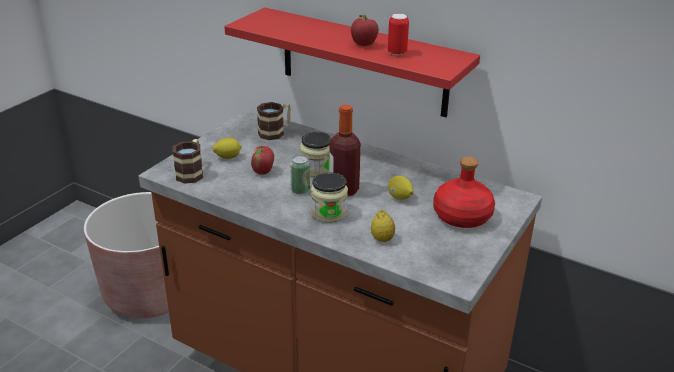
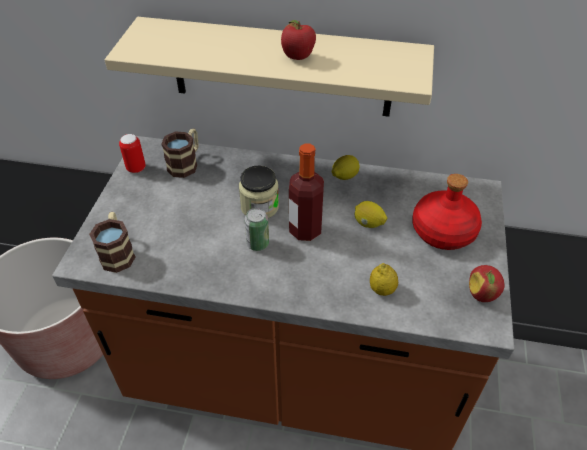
camera: 20 degrees left, 15 degrees up
lemon [212,138,242,159] -> lemon moved to [332,155,360,180]
red shelf [224,7,480,117] -> beige shelf [105,17,434,117]
apple [251,146,274,175] -> apple moved to [469,265,504,302]
jar [311,172,348,223] -> none
can [388,14,409,55] -> can moved to [119,134,146,173]

